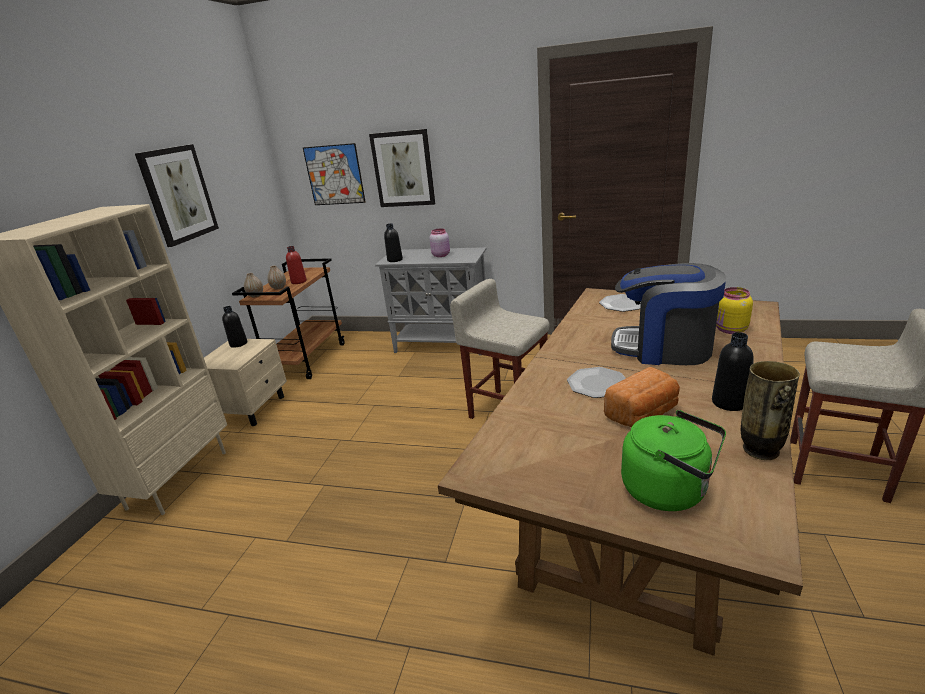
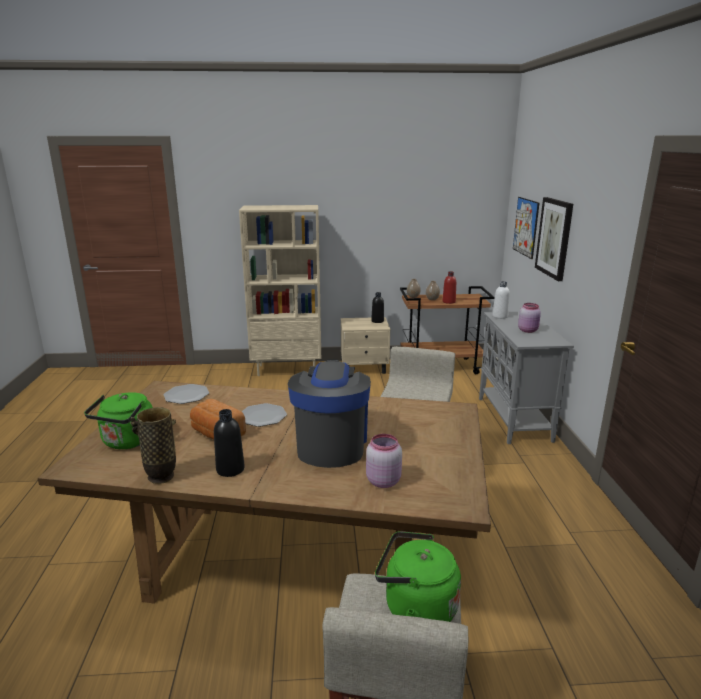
camera: 70 degrees right, 5 degrees down
picture [135,144,219,247] -> none
black bottle [384,223,403,262] -> white bottle [493,281,510,319]
plate [599,294,641,312] -> plate moved to [163,384,209,404]
yellow jar [716,287,753,334] -> pink jar [366,434,402,488]
none -> green kettle [375,531,461,622]

